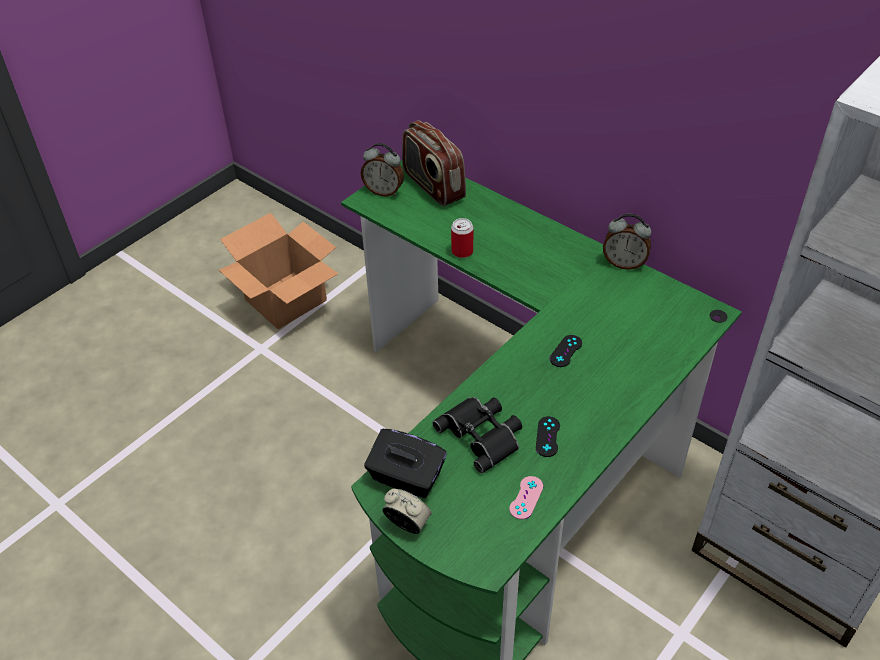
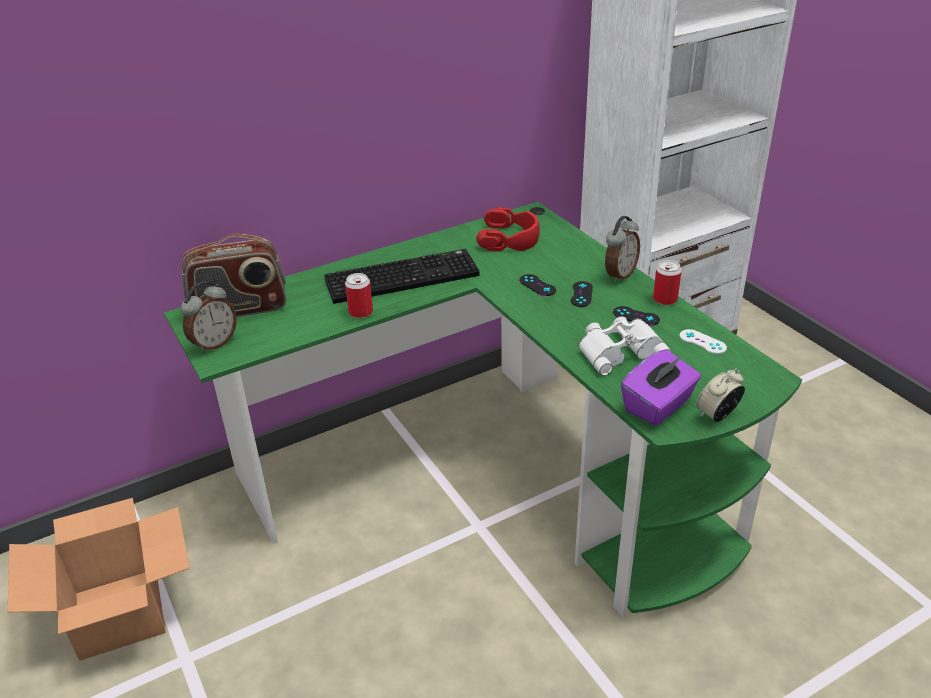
camera: 70 degrees left, 10 degrees down
black tissue box [364,429,447,498] -> purple tissue box [621,349,701,426]
black binoculars [432,397,522,473] -> white binoculars [578,316,672,376]
pink game controller [509,476,543,520] -> white game controller [680,329,727,354]
alarm clock [603,213,652,270] -> alarm clock moved to [605,216,640,282]
none -> keyboard [324,249,480,304]
none -> red headphones [476,207,540,252]
none -> black game controller [571,281,593,307]
none -> can [653,260,682,305]

